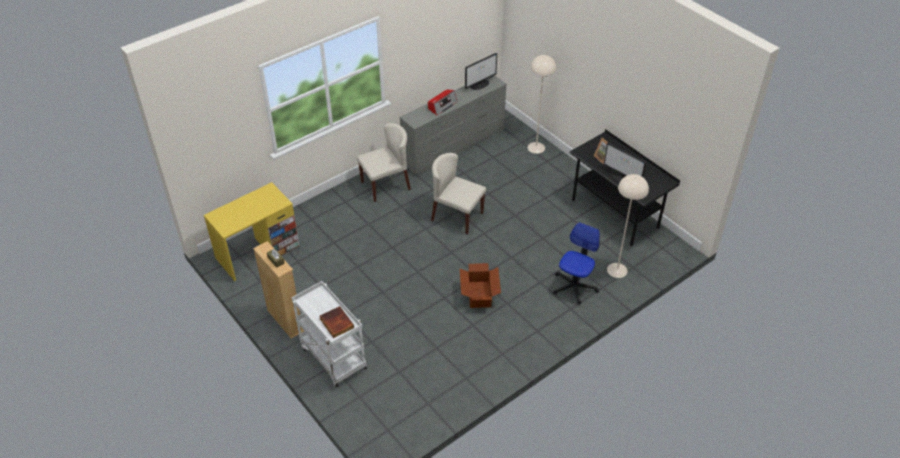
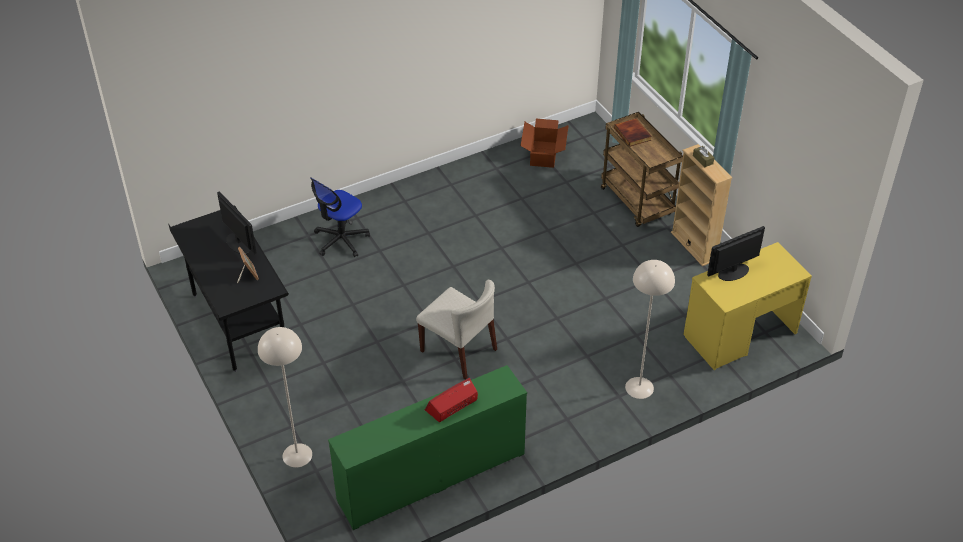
camera: 170 degrees left, 0 degrees up
white cart [292,281,367,387] -> brown cart [601,112,683,227]
beige chair [357,123,411,202] -> none
grey dresser [399,75,507,175] -> green dresser [328,365,527,530]
cardboard box [460,263,501,308] -> cardboard box moved to [520,119,569,168]
monitor [465,53,497,90] -> monitor moved to [707,226,765,281]
beige floor lamp [607,174,649,278] -> beige floor lamp moved to [625,260,675,399]

